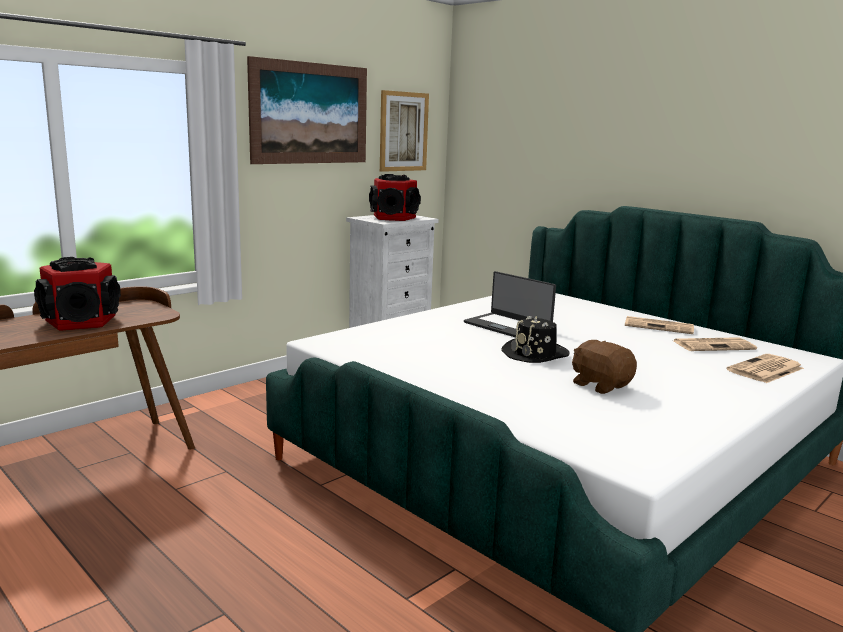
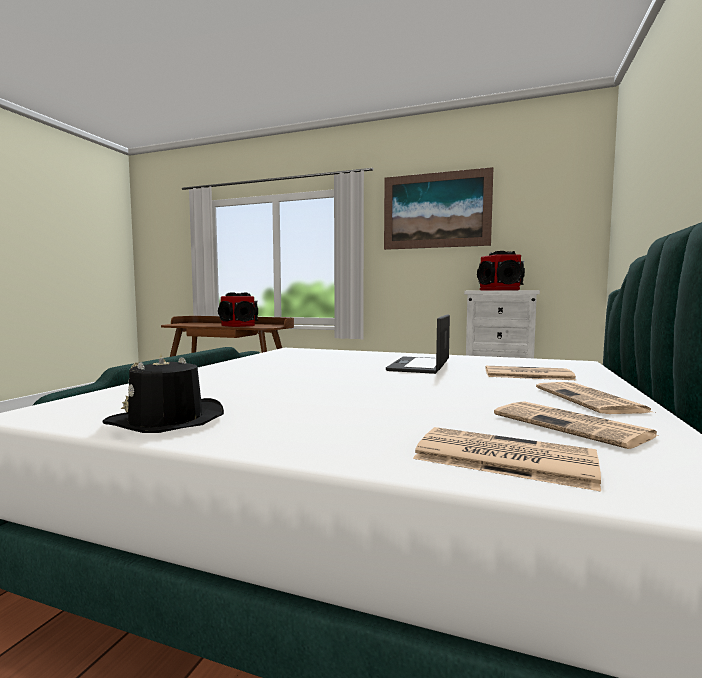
camera: 65 degrees right, 10 degrees down
picture [380,90,429,172] -> none
black hat [502,316,570,363] -> black hat moved to [102,354,224,433]
brown plush toy [572,340,637,394] -> none
none -> newspaper [485,366,576,380]

